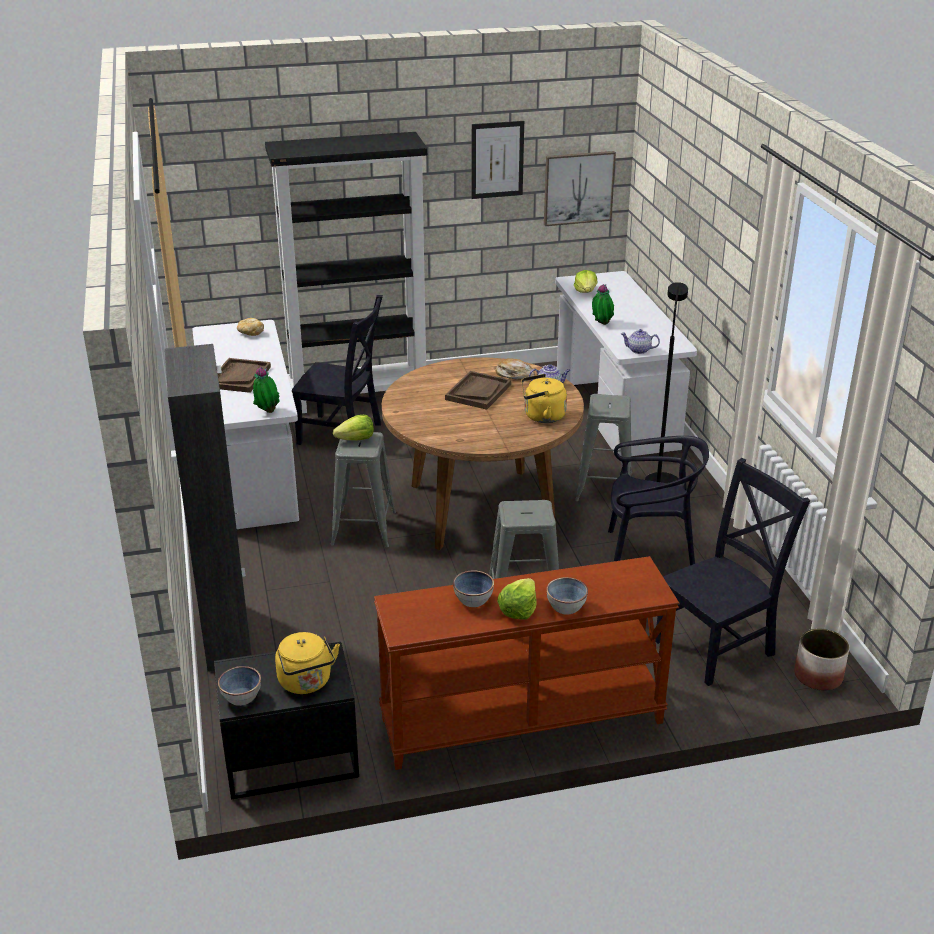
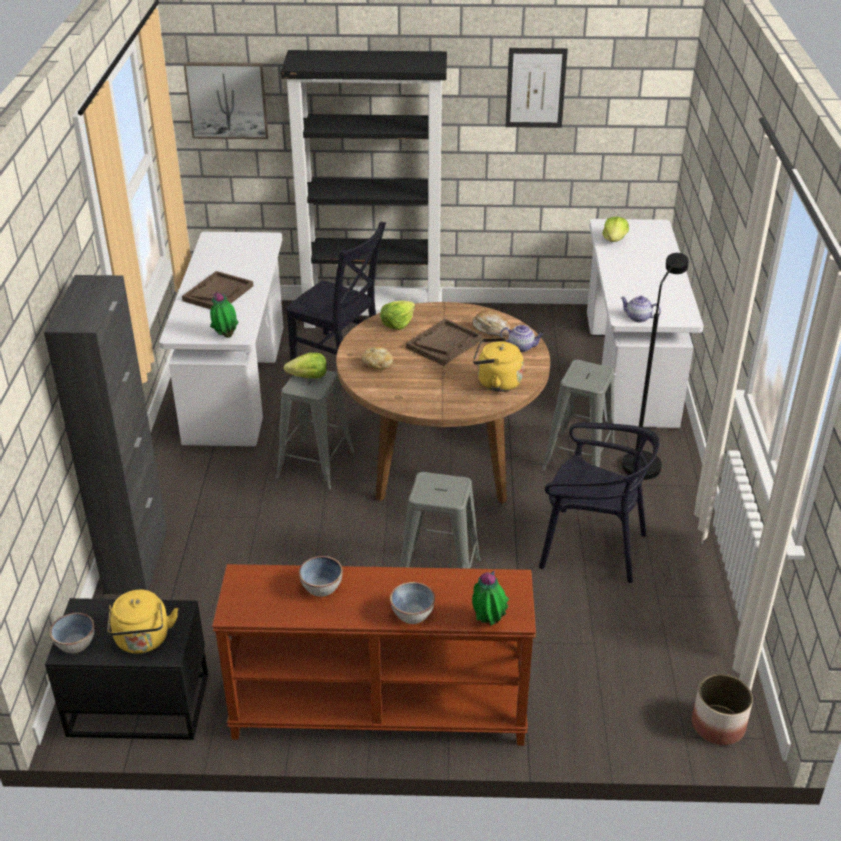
camera: 15 degrees right, 5 degrees up
bread [237,318,264,336] -> bread moved to [361,347,393,370]
lettuce [497,578,537,619] -> lettuce moved to [380,300,415,330]
picture [544,151,616,226] -> picture moved to [183,62,268,139]
potted plant [592,284,614,325] -> potted plant moved to [472,570,509,625]
black chair [655,458,810,686] -> none

